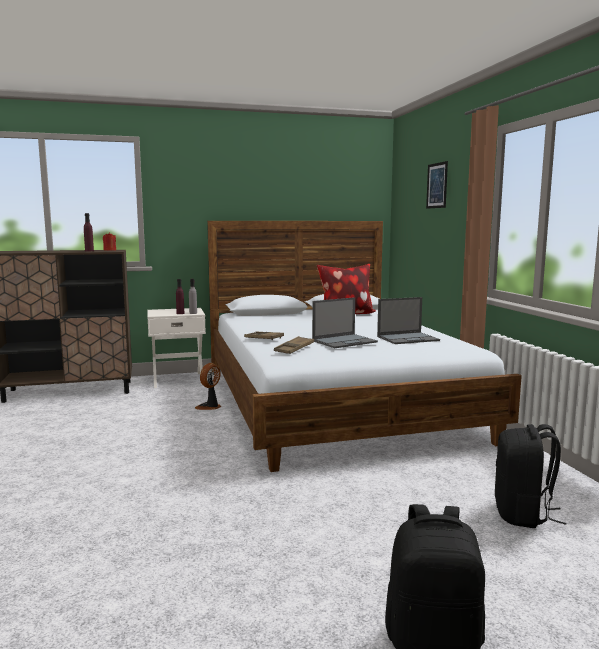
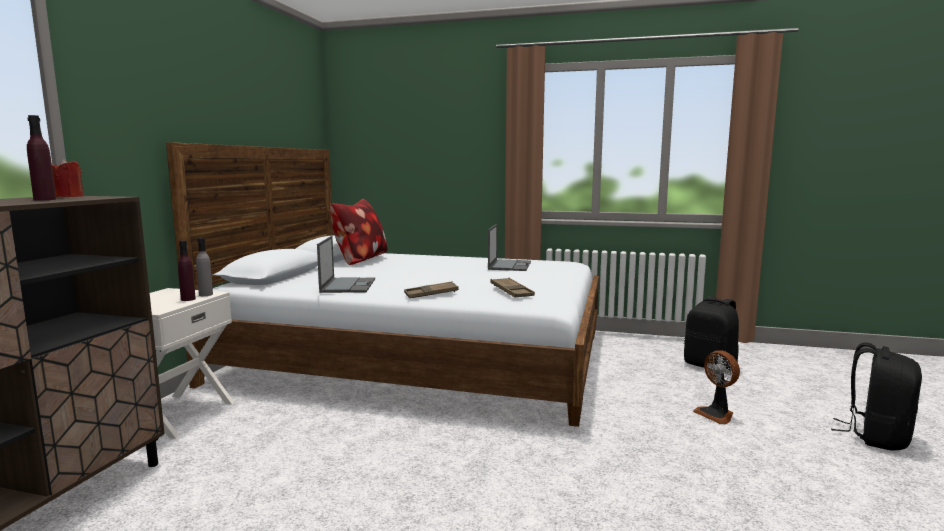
camera: 60 degrees left, 0 degrees up
fan [195,363,221,410] -> fan moved to [693,350,740,424]
laptop [312,297,378,348] -> laptop moved to [317,236,375,293]
picture [426,161,448,209] -> none

